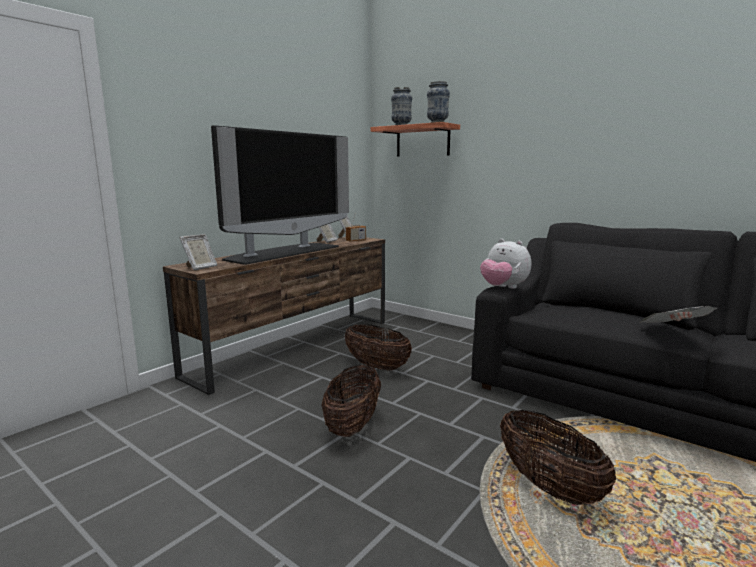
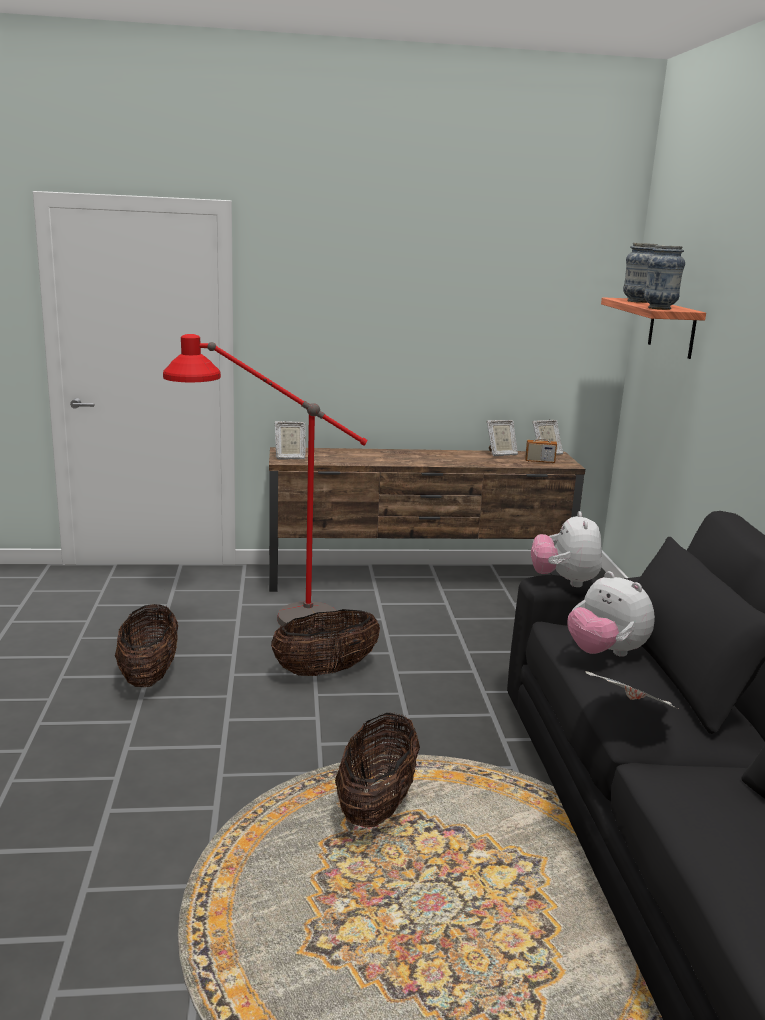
camera: 45 degrees right, 5 degrees up
television [211,125,349,265] -> none
basket [344,324,412,370] -> basket moved to [115,604,178,687]
none -> red floor lamp [163,334,368,633]
none -> plush toy [567,571,655,657]

